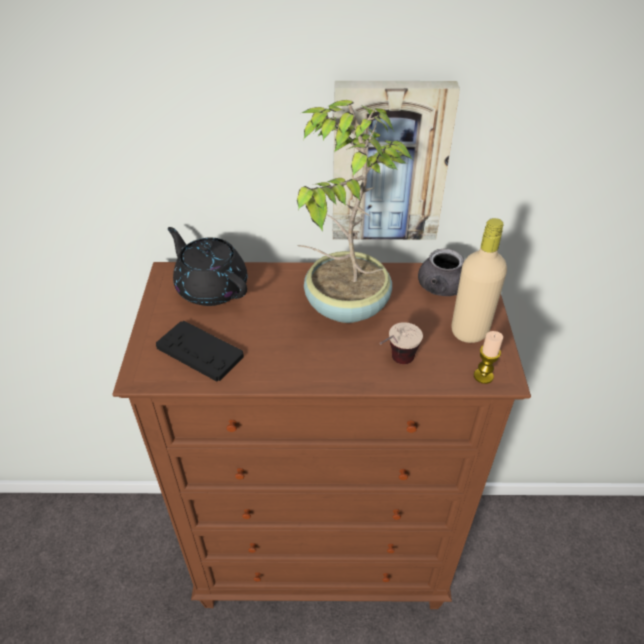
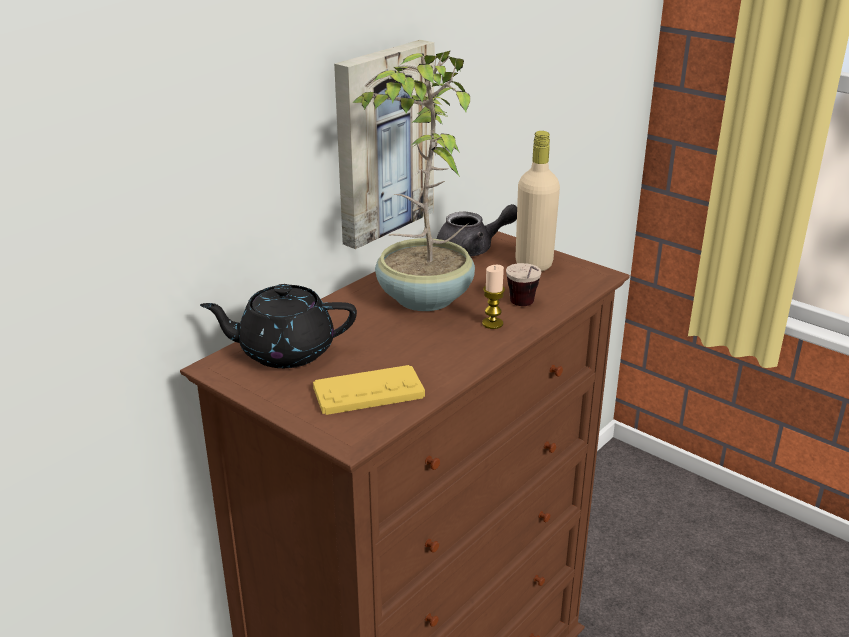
camera: 50 degrees left, 15 degrees down
black game controller [156,321,244,382] -> yellow game controller [313,365,425,415]
candle [474,331,503,384] -> candle moved to [482,265,505,329]

